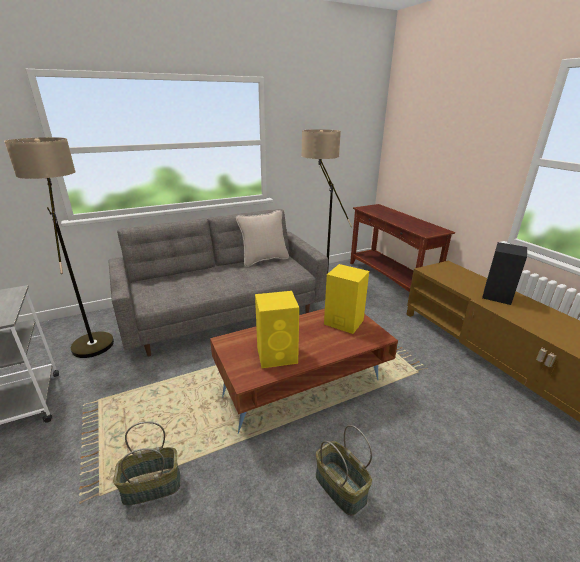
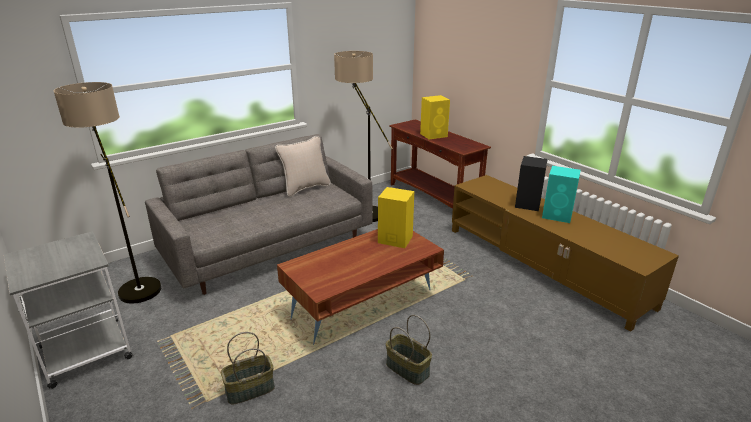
camera: 10 degrees left, 0 degrees up
yellow speaker [255,291,299,368] -> yellow speaker moved to [420,95,450,140]
none -> turquoise speaker [542,166,581,223]

